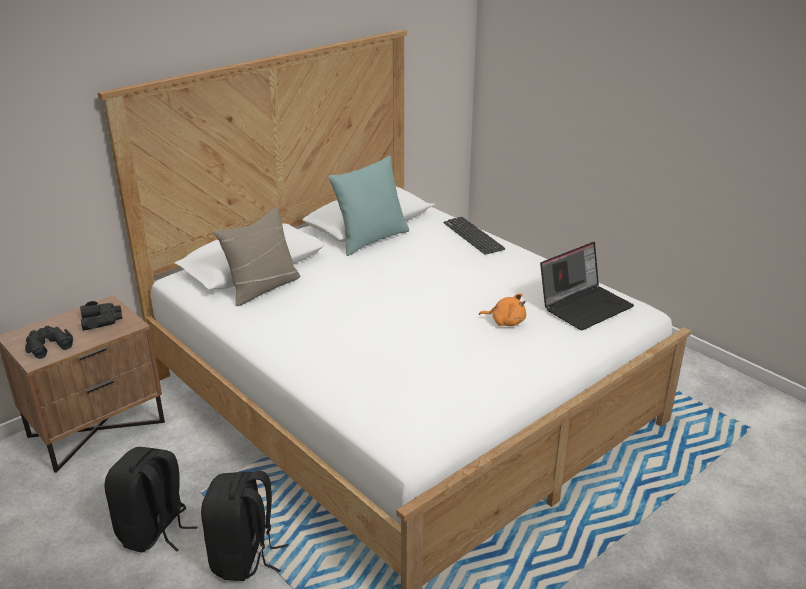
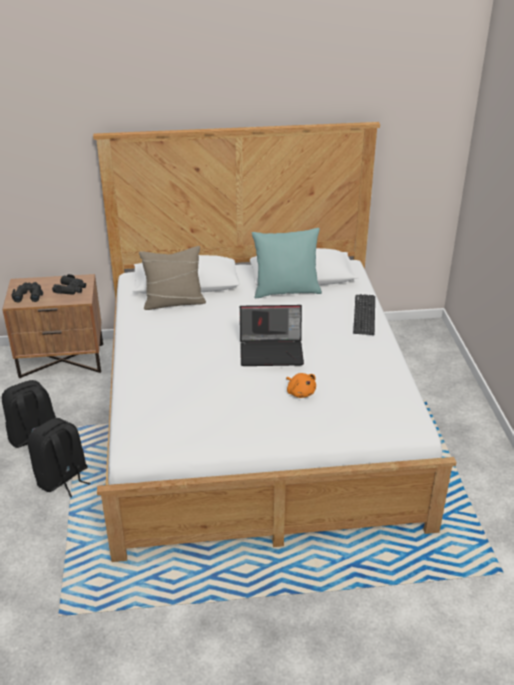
camera: 35 degrees right, 5 degrees up
laptop [540,242,634,330] -> laptop moved to [240,305,304,366]

